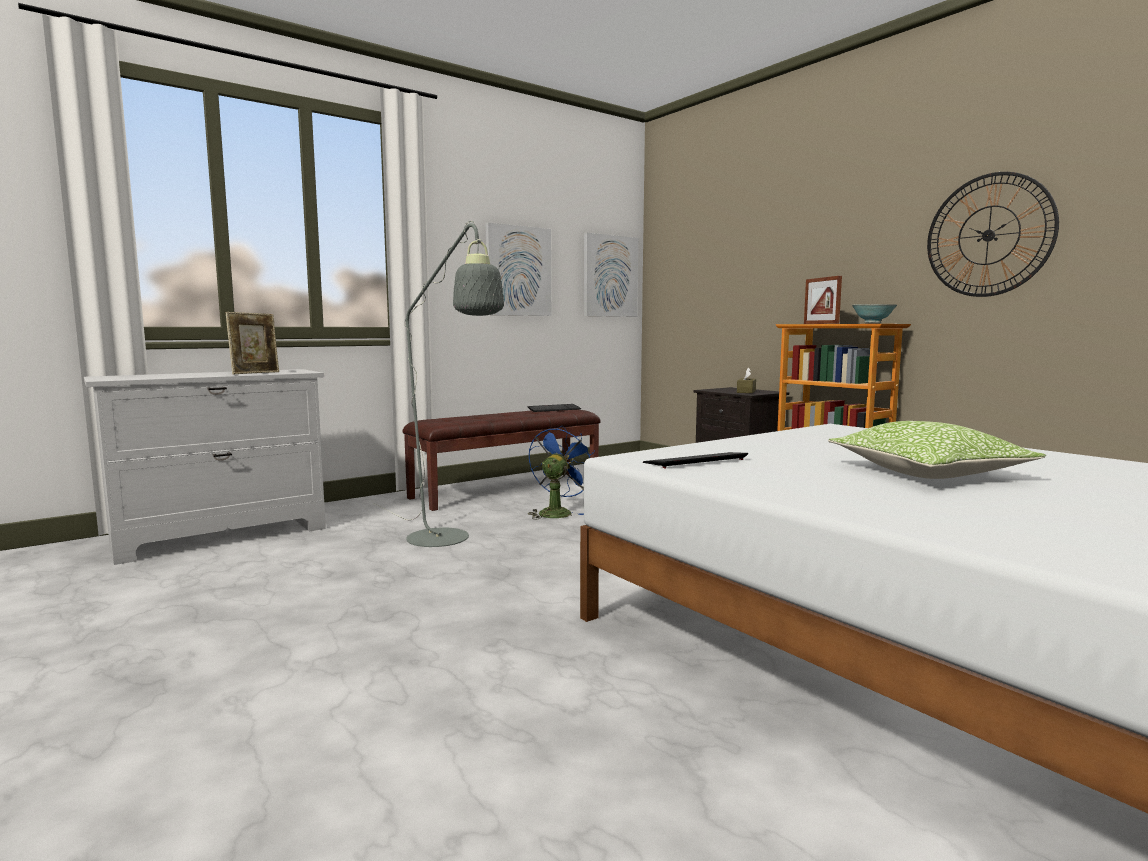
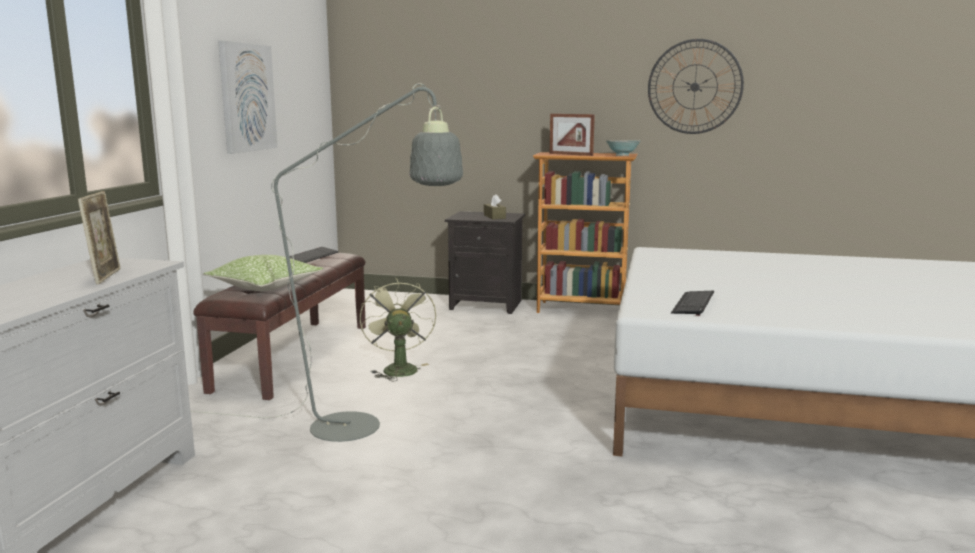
camera: 40 degrees left, 5 degrees up
blue fan [529,426,595,520] -> green fan [360,278,436,382]
picture [584,233,638,317] -> none
pillow [828,421,1046,479] -> pillow moved to [203,255,324,291]

